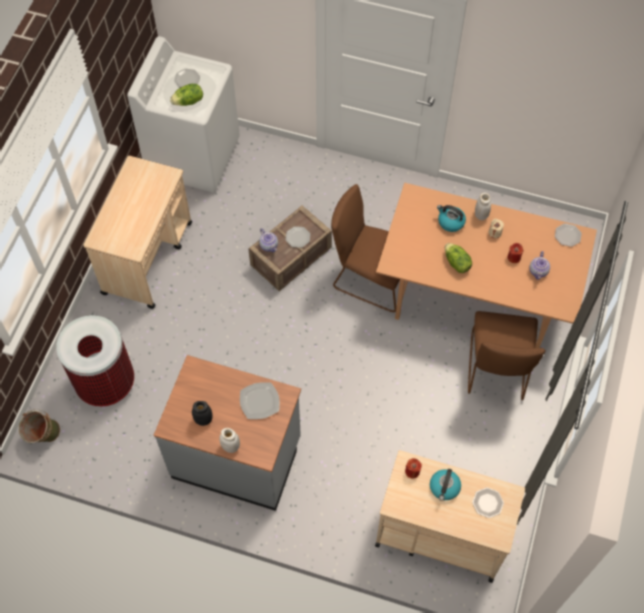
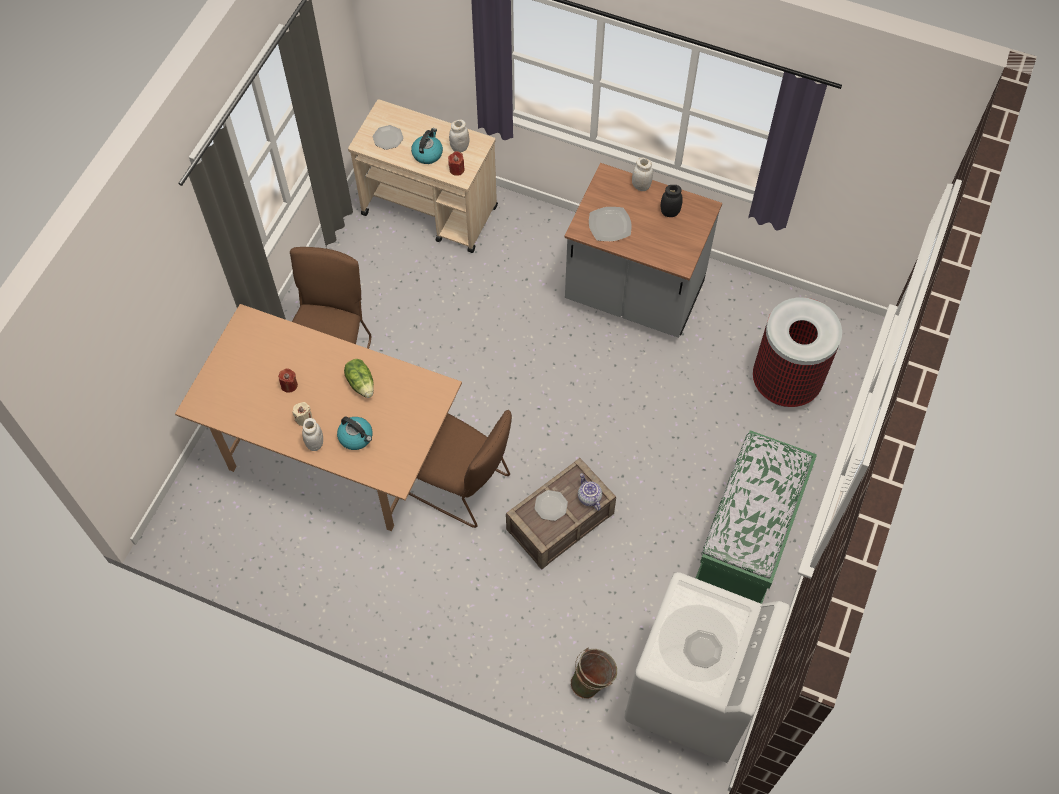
camera: 175 degrees left, 0 degrees up
green bucket [19,409,60,443] -> green bucket moved to [570,648,617,699]
beige cart [83,156,192,309] -> green bench [696,430,817,604]
lettuce [170,84,203,106] -> none
teapot [529,251,550,280] -> none
plate [555,223,582,247] -> none
none -> white jar [449,120,469,153]

